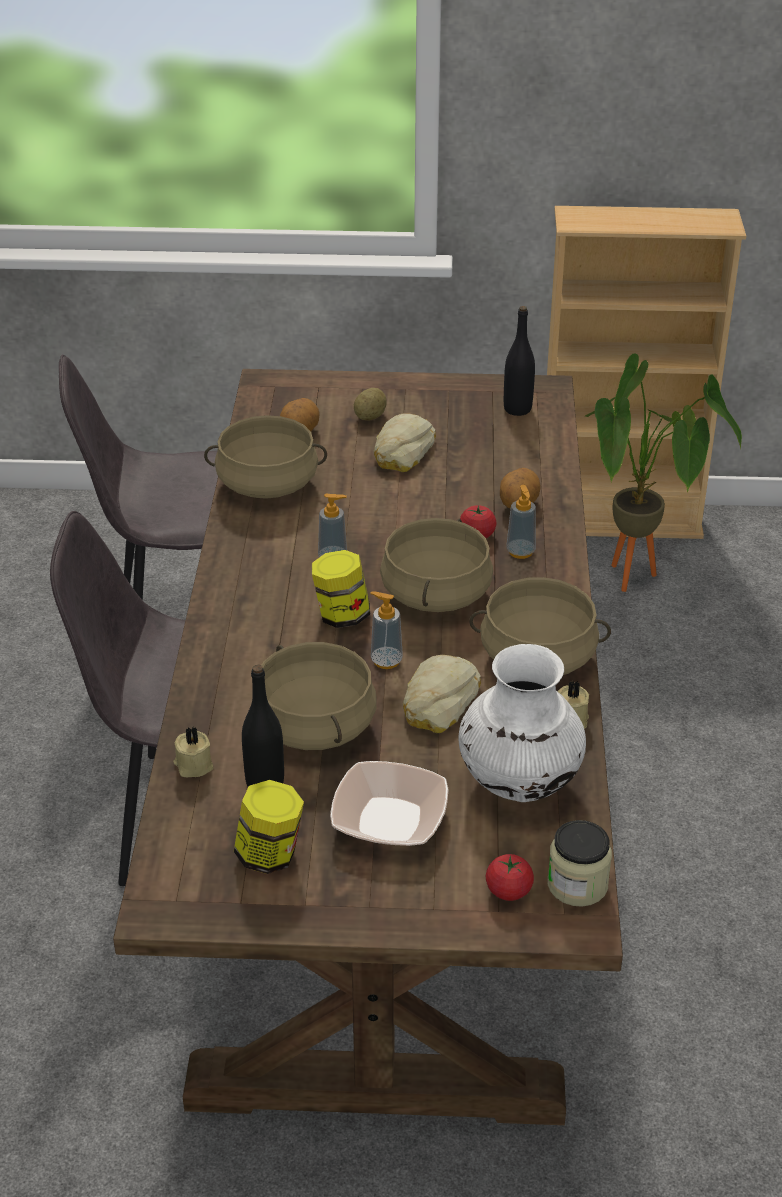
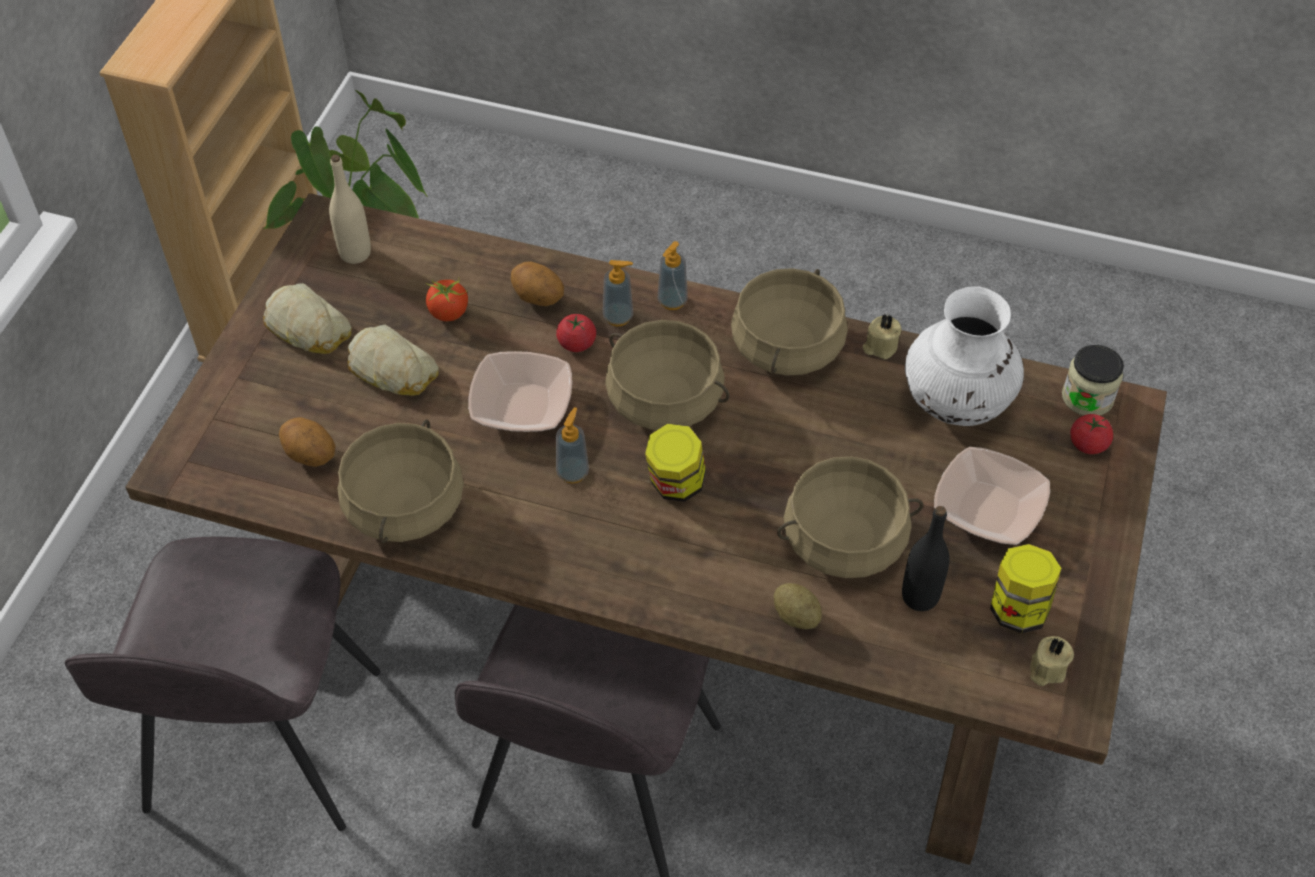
camera: 75 degrees left, 15 degrees up
beige candle [173,727,214,777] -> beige candle moved to [1030,636,1074,686]
potato [354,388,386,421] -> potato moved to [774,583,822,629]
soap dispenser [370,591,403,669] -> soap dispenser moved to [658,241,688,310]
bread [403,655,481,733] -> bread moved to [263,283,352,354]
black bottle [504,306,535,416] -> beige bottle [329,155,371,264]
none -> tomato [426,277,468,321]
none -> bowl [468,351,572,432]

